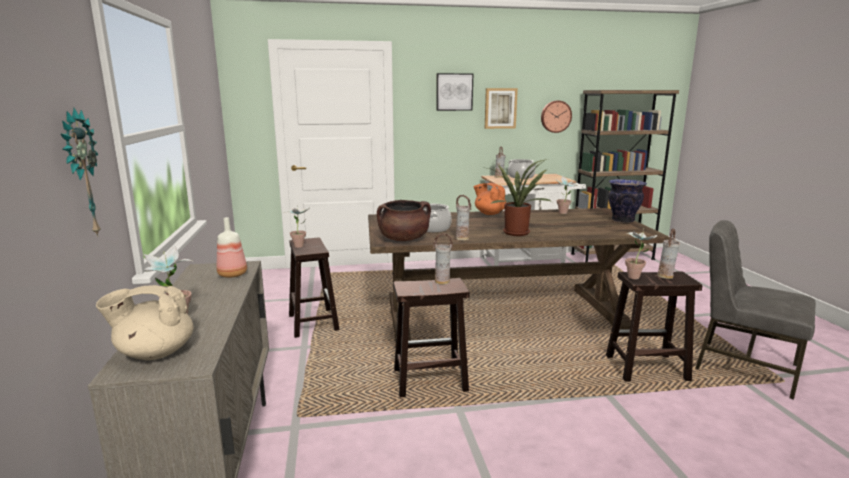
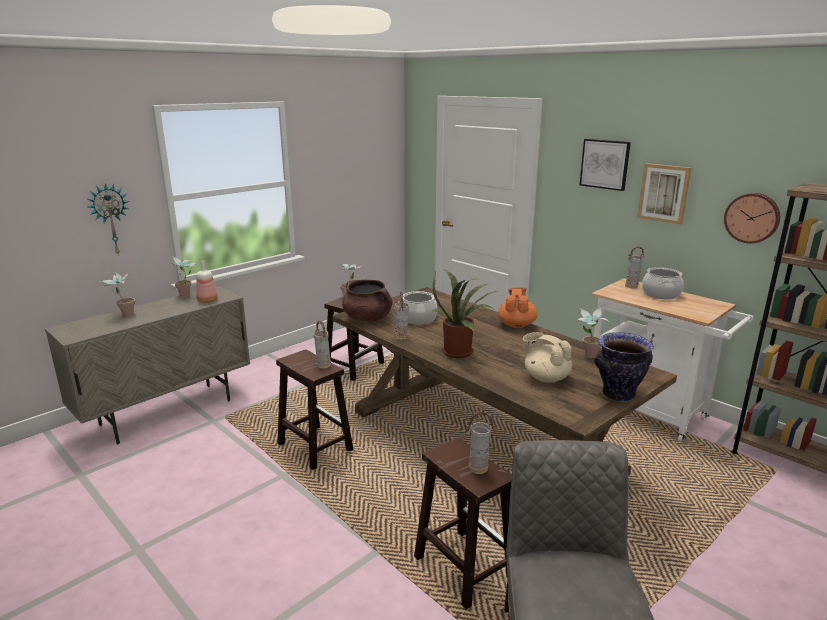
camera: 55 degrees right, 5 degrees up
beige teapot [96,285,194,360] -> beige teapot moved to [523,332,572,383]
potted plant [625,229,657,279] -> potted plant moved to [172,256,197,297]

